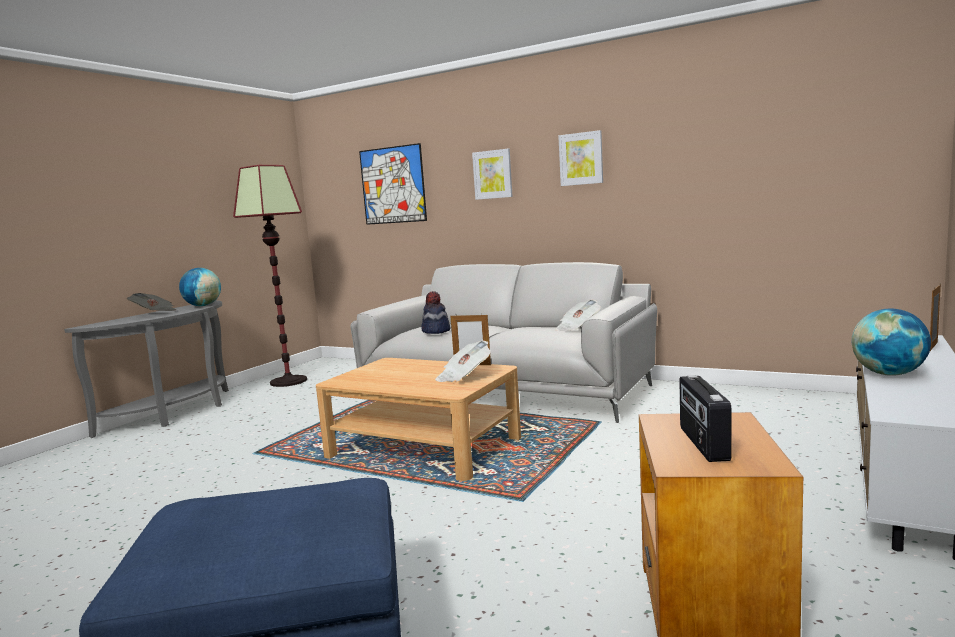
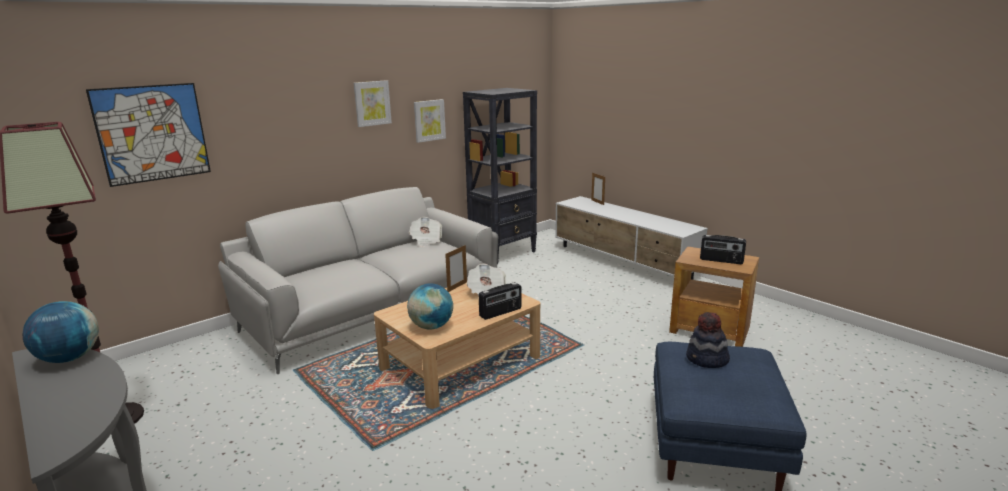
camera: 70 degrees left, 10 degrees up
newspaper [127,293,176,311] -> none
hat [421,291,451,334] -> hat moved to [686,312,730,368]
picture [472,149,513,200] -> picture moved to [414,99,446,143]
globe [851,308,931,376] -> globe moved to [407,283,453,329]
none -> black bookcase [463,88,537,264]
none -> radio [479,282,522,320]

